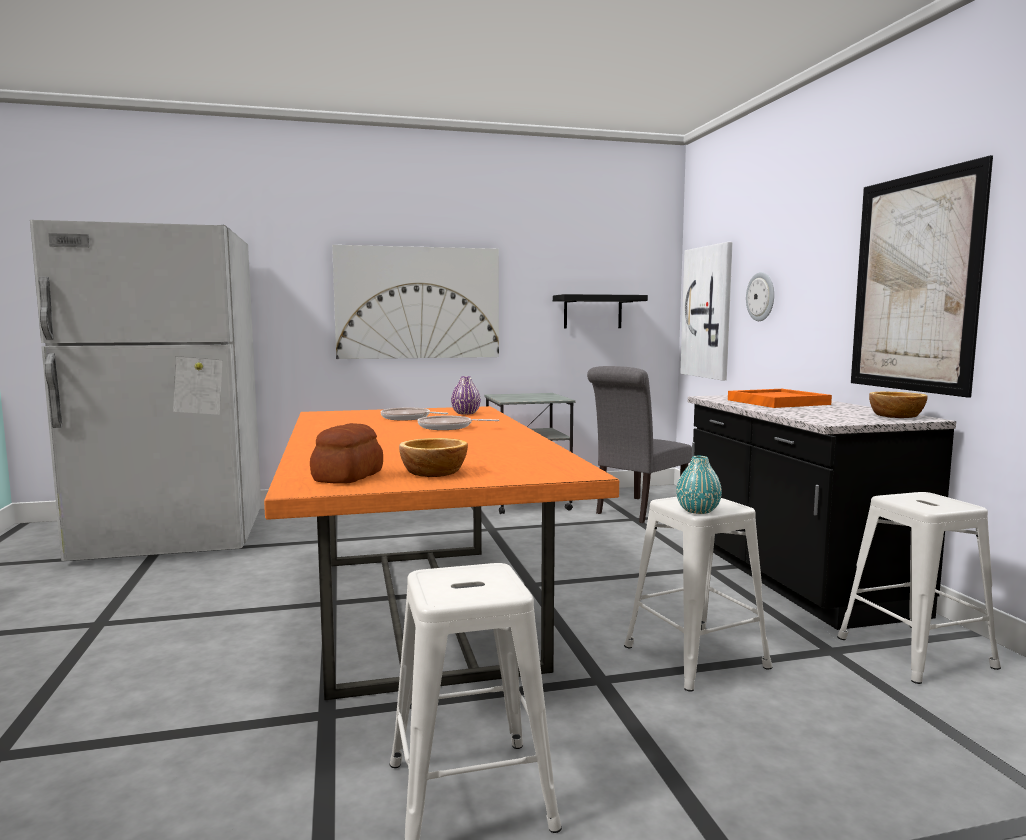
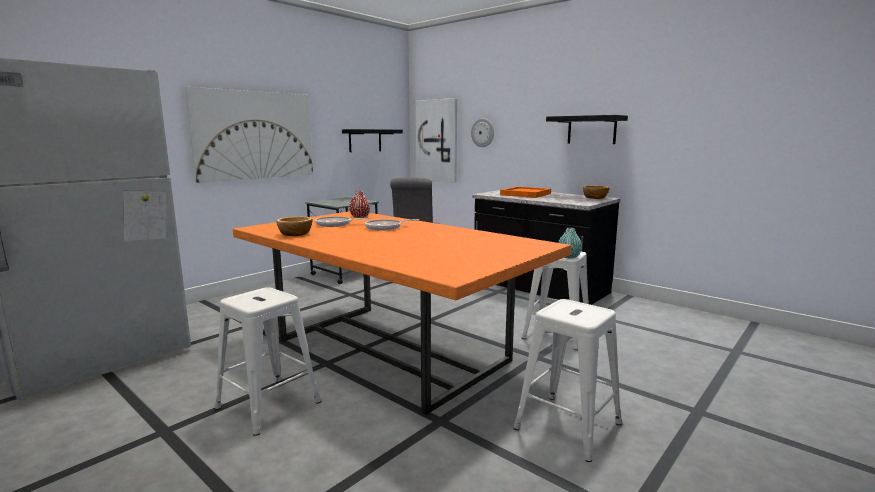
camera: 35 degrees left, 5 degrees up
bread [310,423,383,484] -> none
bowl [399,438,468,477] -> bowl moved to [277,216,312,236]
purple vase [451,376,481,415] -> red vase [349,191,370,218]
white stool [837,492,1001,684] -> white stool moved to [214,287,321,436]
picture [851,155,993,398] -> black shelf [546,115,628,144]

